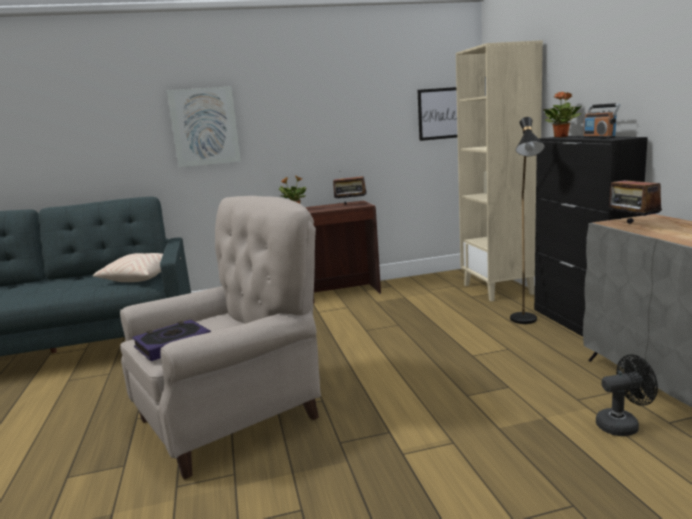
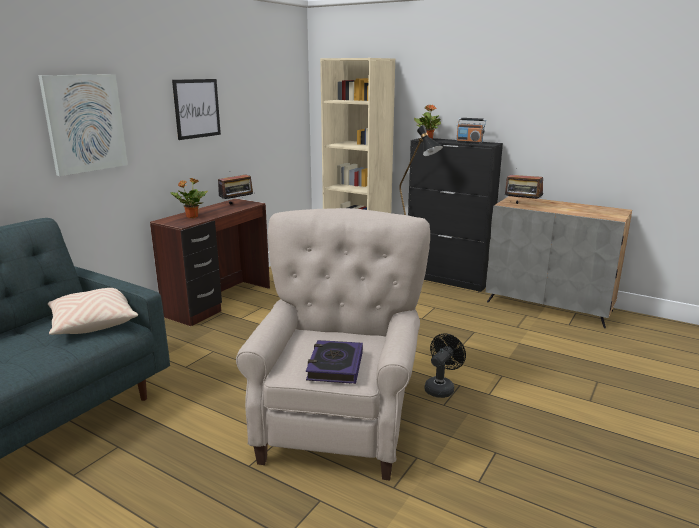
camera: 45 degrees left, 5 degrees up
picture [417,87,458,141] -> picture moved to [172,79,221,140]
black fan [596,354,658,436] -> black fan moved to [425,333,466,398]

